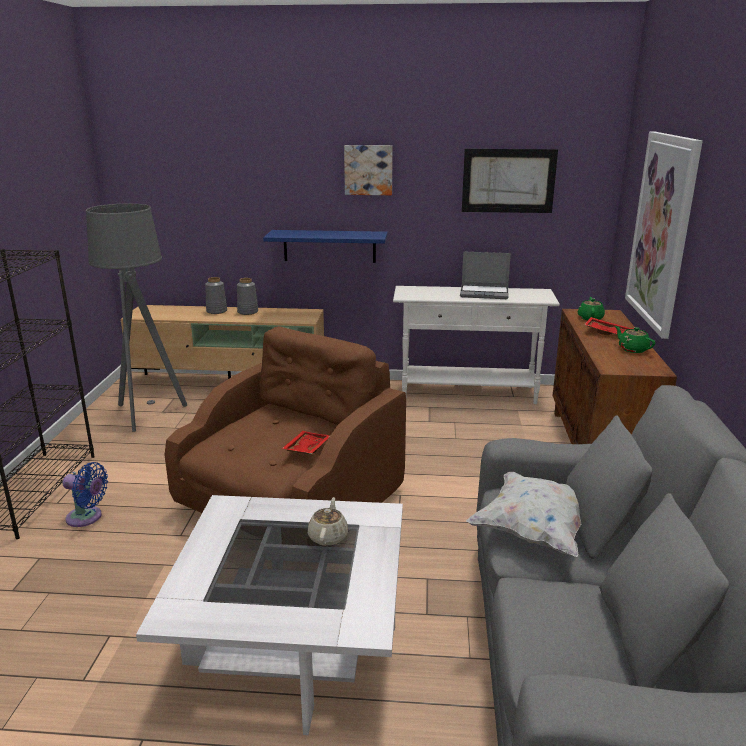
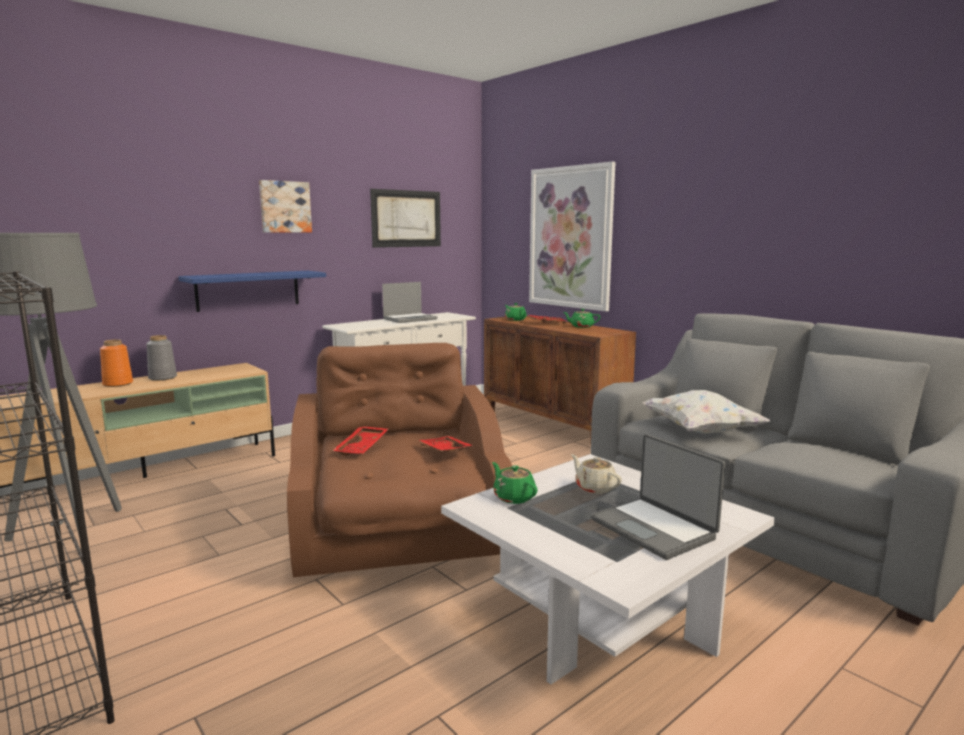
camera: 45 degrees left, 10 degrees down
blue fan [62,462,108,527] -> none
grey vase [205,277,227,314] -> orange vase [100,340,133,387]
none -> red tray [333,427,388,456]
none -> green teapot [492,462,537,504]
none -> laptop [591,434,725,560]

